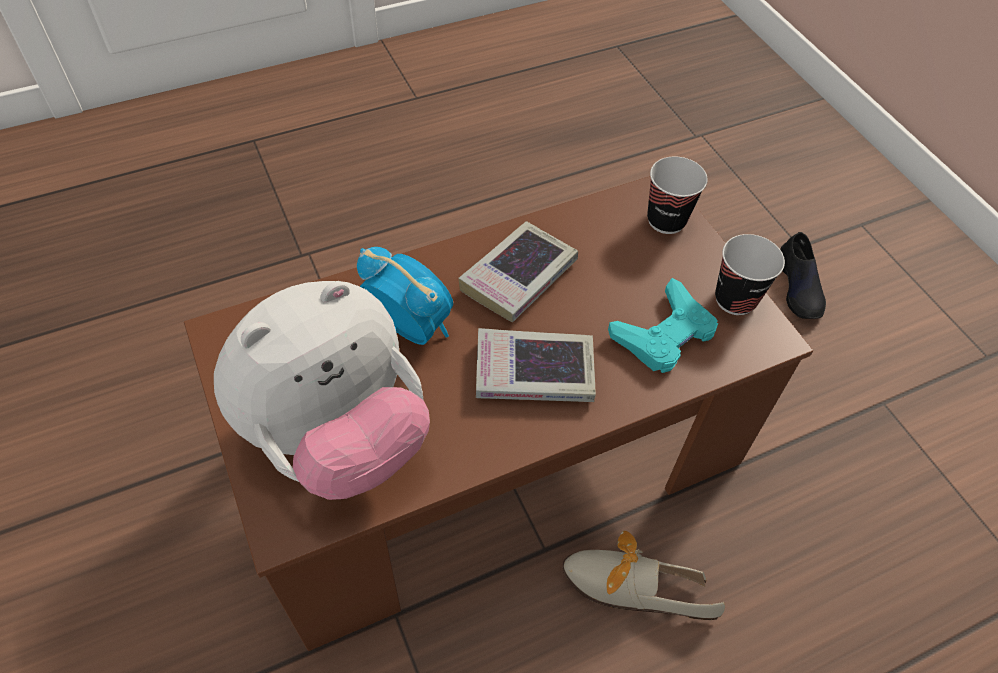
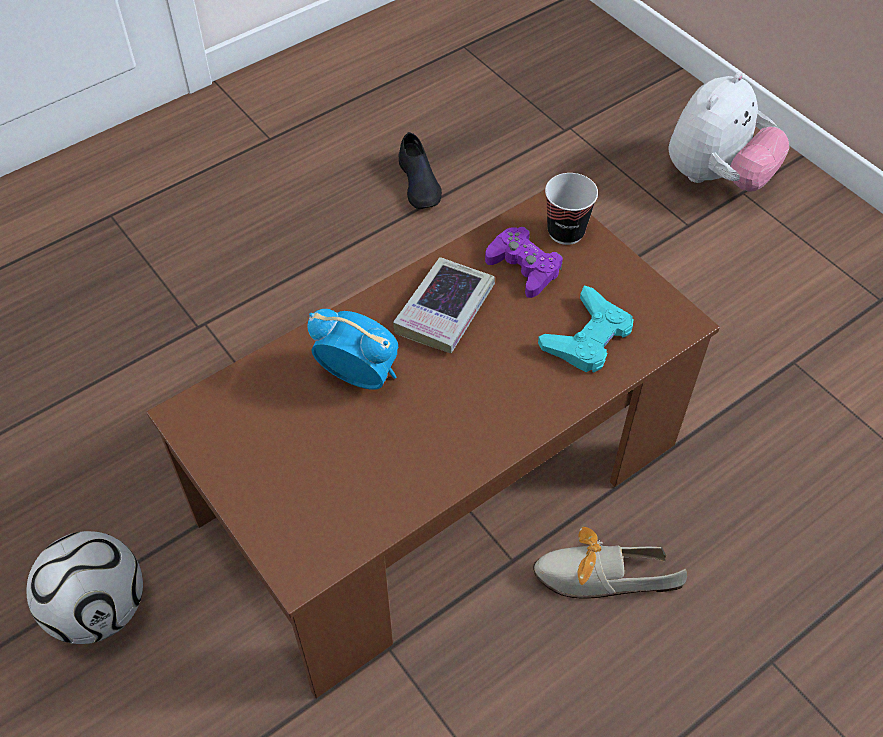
camera: 10 degrees left, 0 degrees up
plush toy [214,281,430,500] -> plush toy moved to [668,71,789,191]
book [476,328,596,402] -> none
cup [715,234,785,315] -> none
black shoe [780,232,826,319] -> black shoe moved to [399,132,442,209]
none -> football [26,531,143,644]
none -> purple game controller [485,227,563,298]

